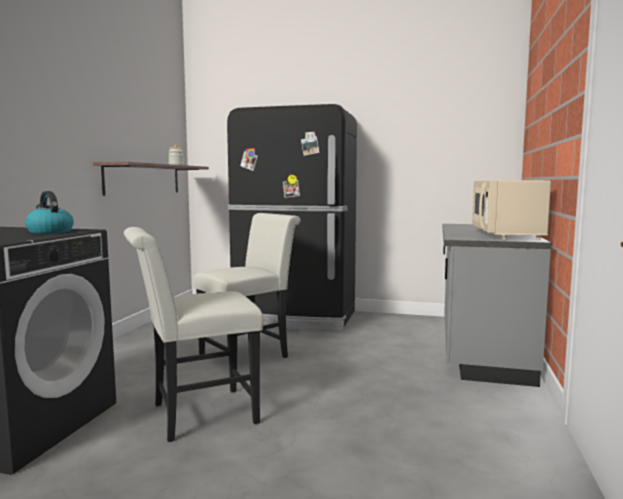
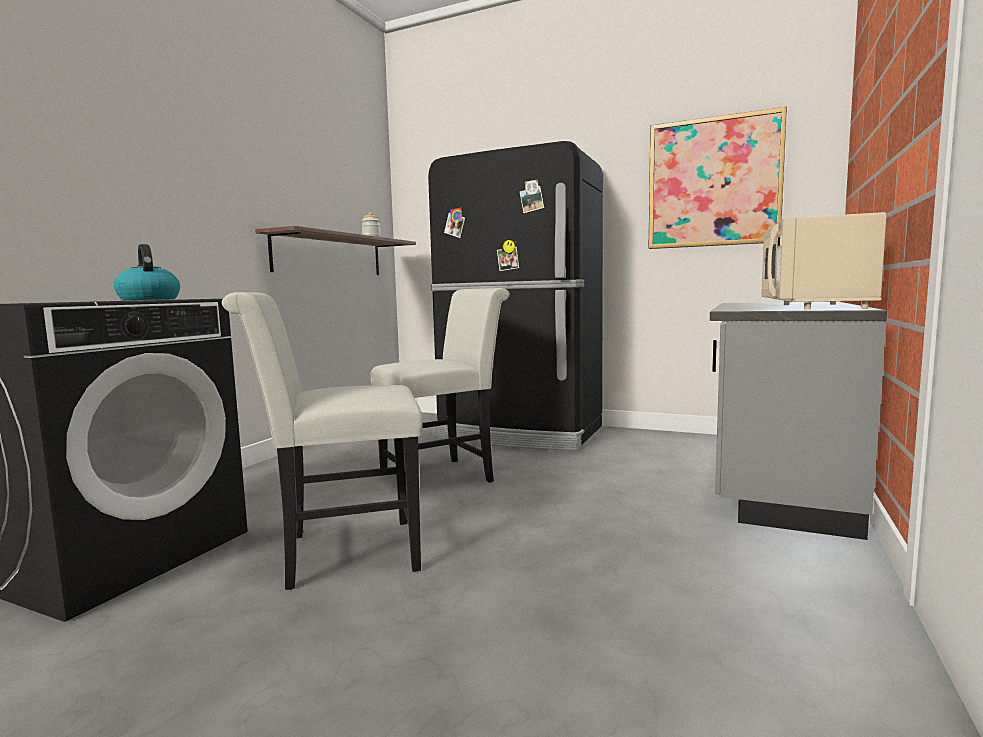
camera: 10 degrees right, 0 degrees up
none -> picture [649,107,787,249]

